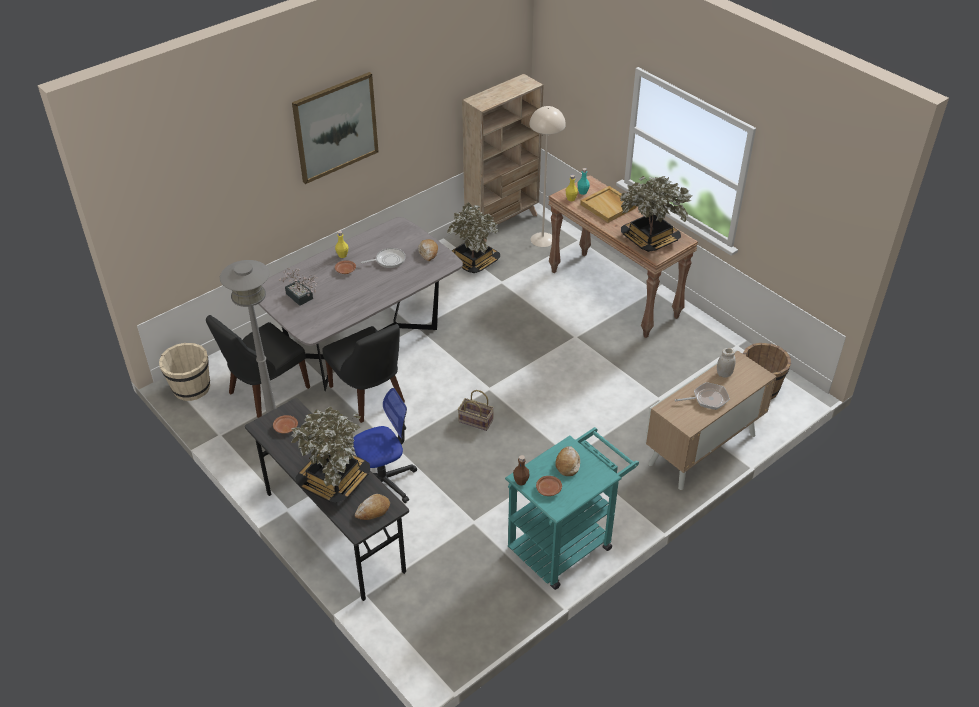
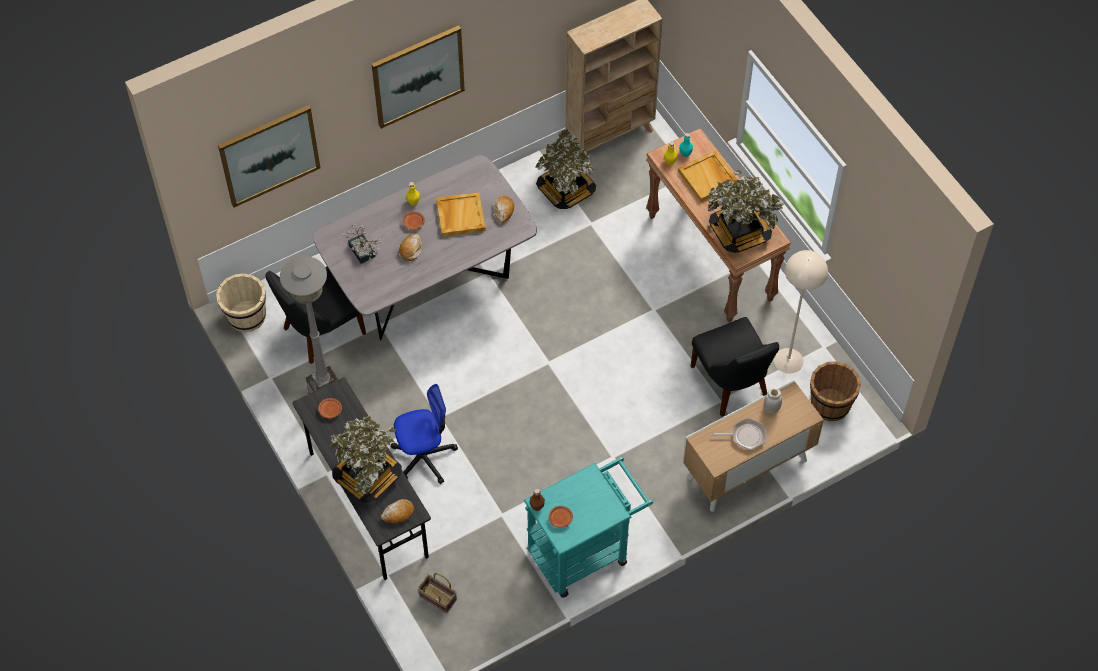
camera: 10 degrees right, 15 degrees up
black chair [322,324,405,423] -> black chair moved to [691,317,779,417]
frying pan [361,248,405,268] -> beige tray [436,192,486,237]
basket [458,390,494,431] -> basket moved to [418,573,457,614]
beige floor lamp [530,106,566,247] -> beige floor lamp moved to [774,250,828,374]
bread [556,446,580,476] -> bread moved to [399,234,422,261]
none -> picture [218,105,320,207]

